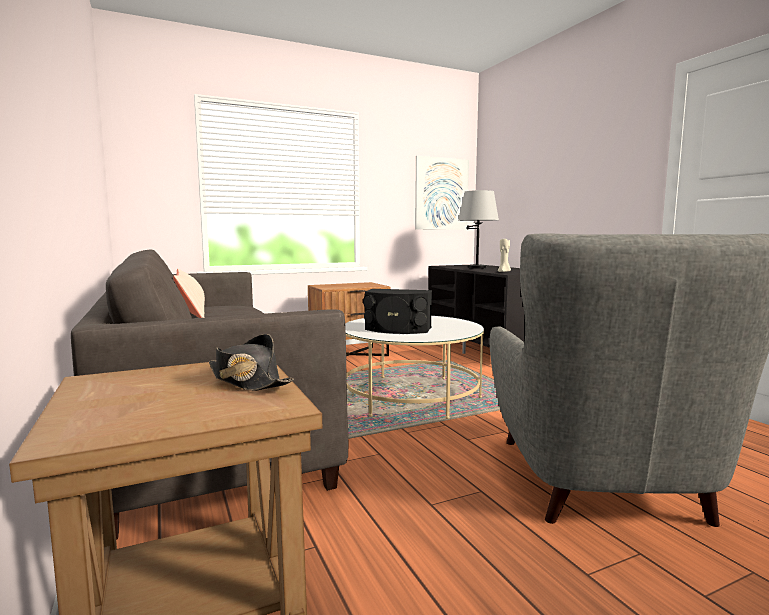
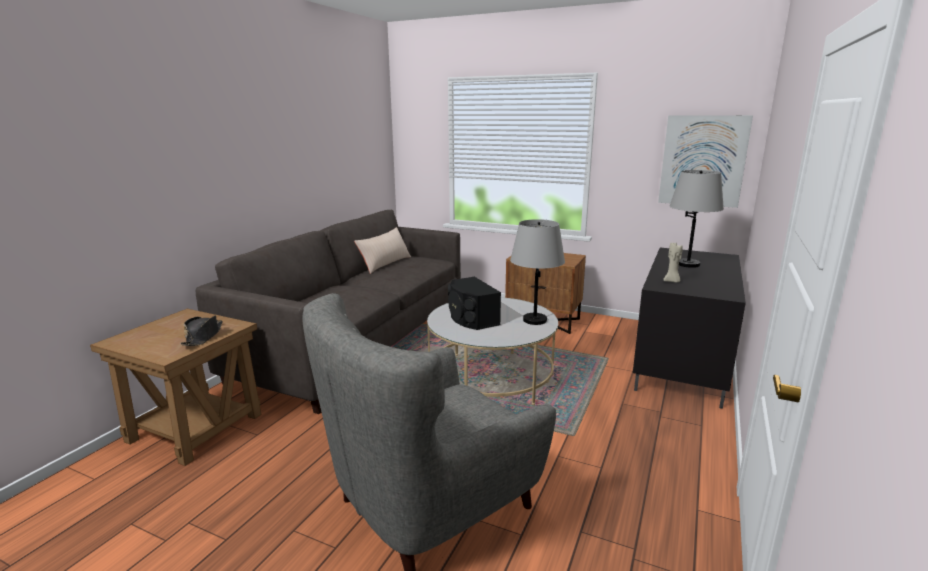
camera: 50 degrees right, 10 degrees up
none -> grey table lamp [510,219,565,325]

